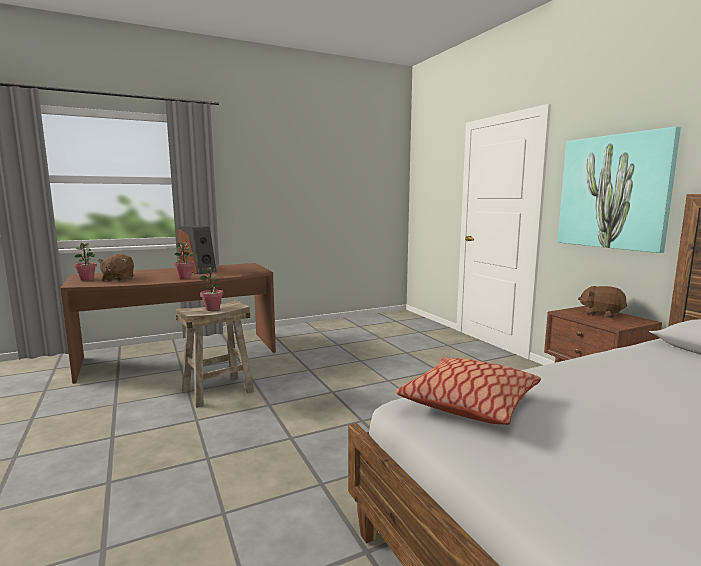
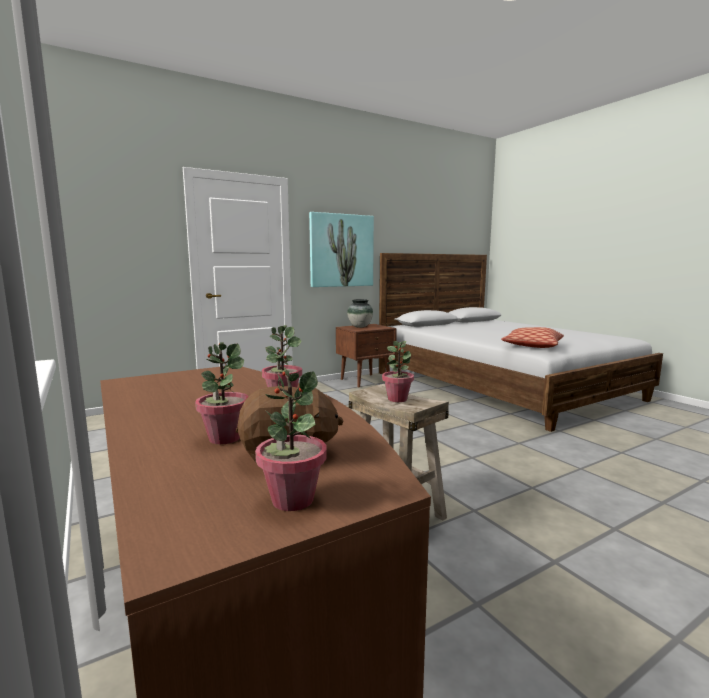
camera: 95 degrees left, 0 degrees up
speaker [177,225,217,274] -> none
brown plush toy [578,286,627,318] -> vase [347,299,373,328]
none -> potted plant [195,342,249,444]

